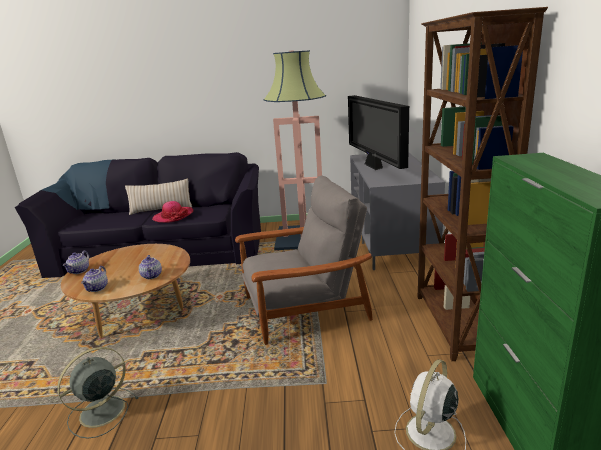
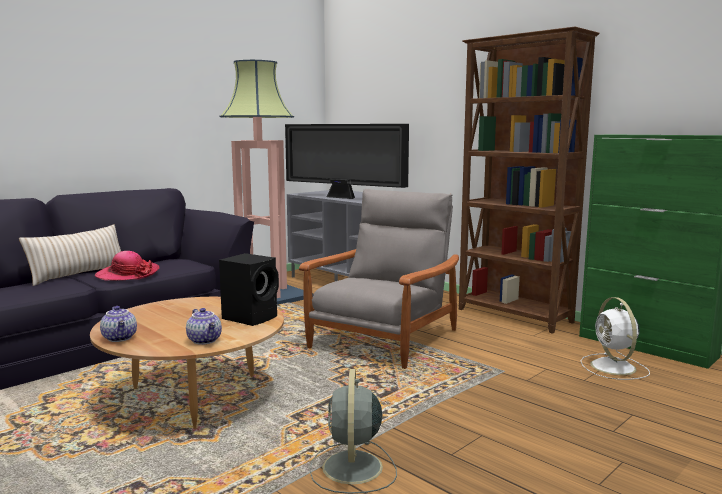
camera: 45 degrees left, 10 degrees down
teapot [139,255,162,279] -> black speaker [219,253,279,326]

